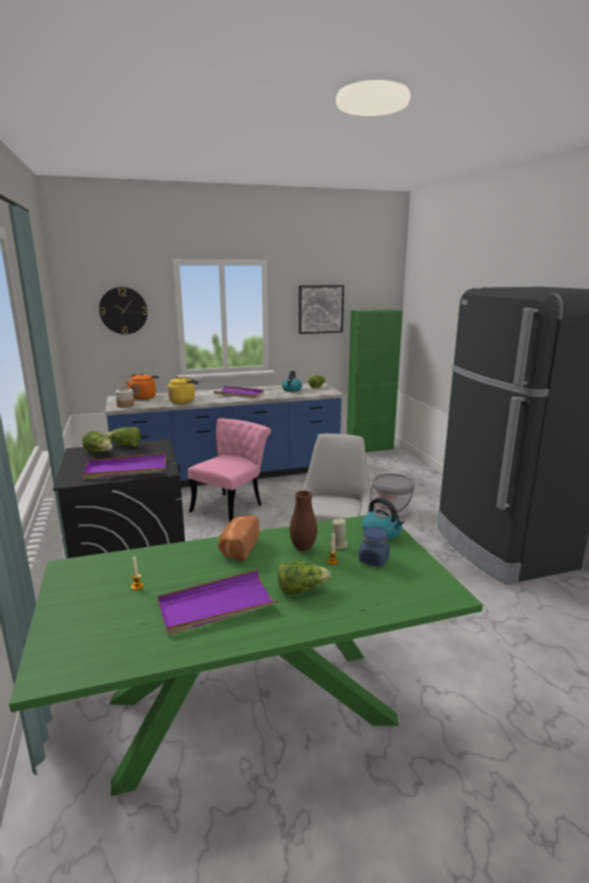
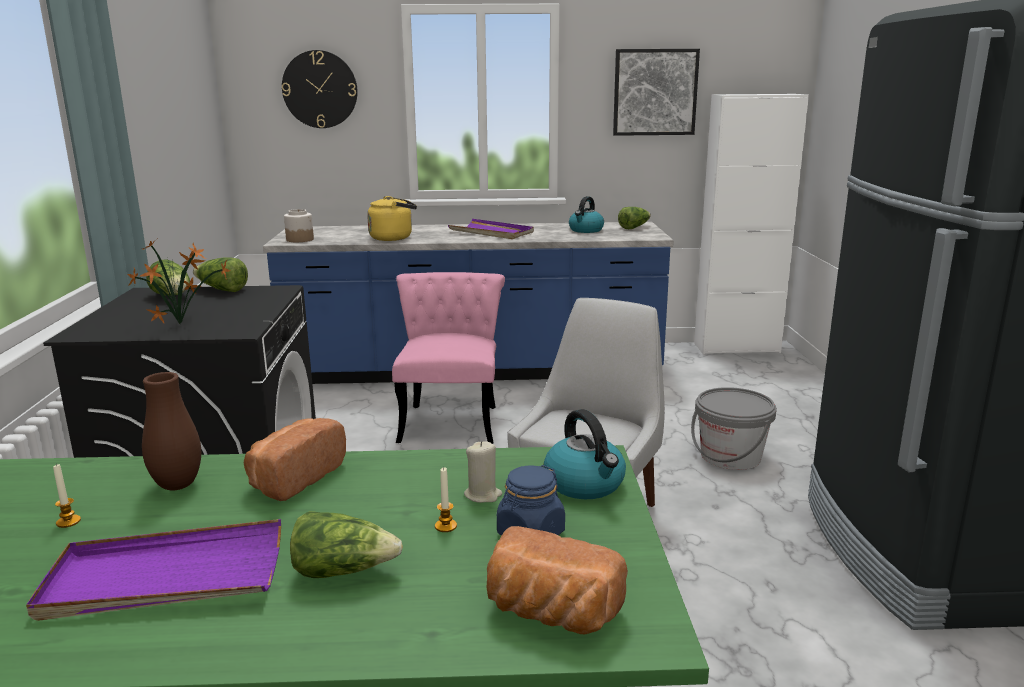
camera: 15 degrees right, 0 degrees up
purple tray [82,453,166,480] -> potted plant [127,239,230,325]
orange kettle [126,373,159,400] -> none
pink chair [188,418,271,523] -> pink chair turned 45 degrees counterclockwise [392,272,505,444]
brown vase [290,491,317,551] -> brown vase moved to [142,372,201,490]
green cabinet [347,309,403,452] -> white cabinet [694,94,809,354]
none -> bread [486,526,628,634]

